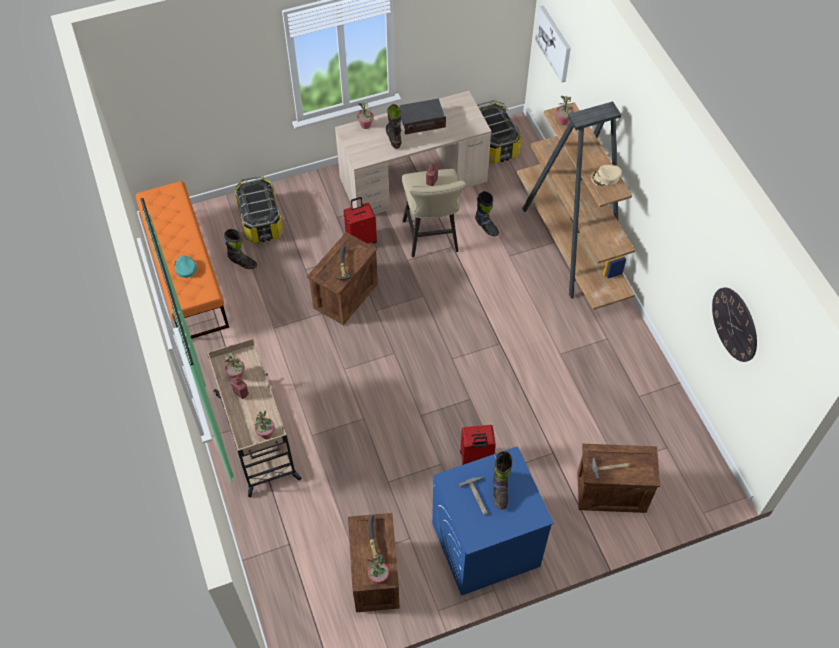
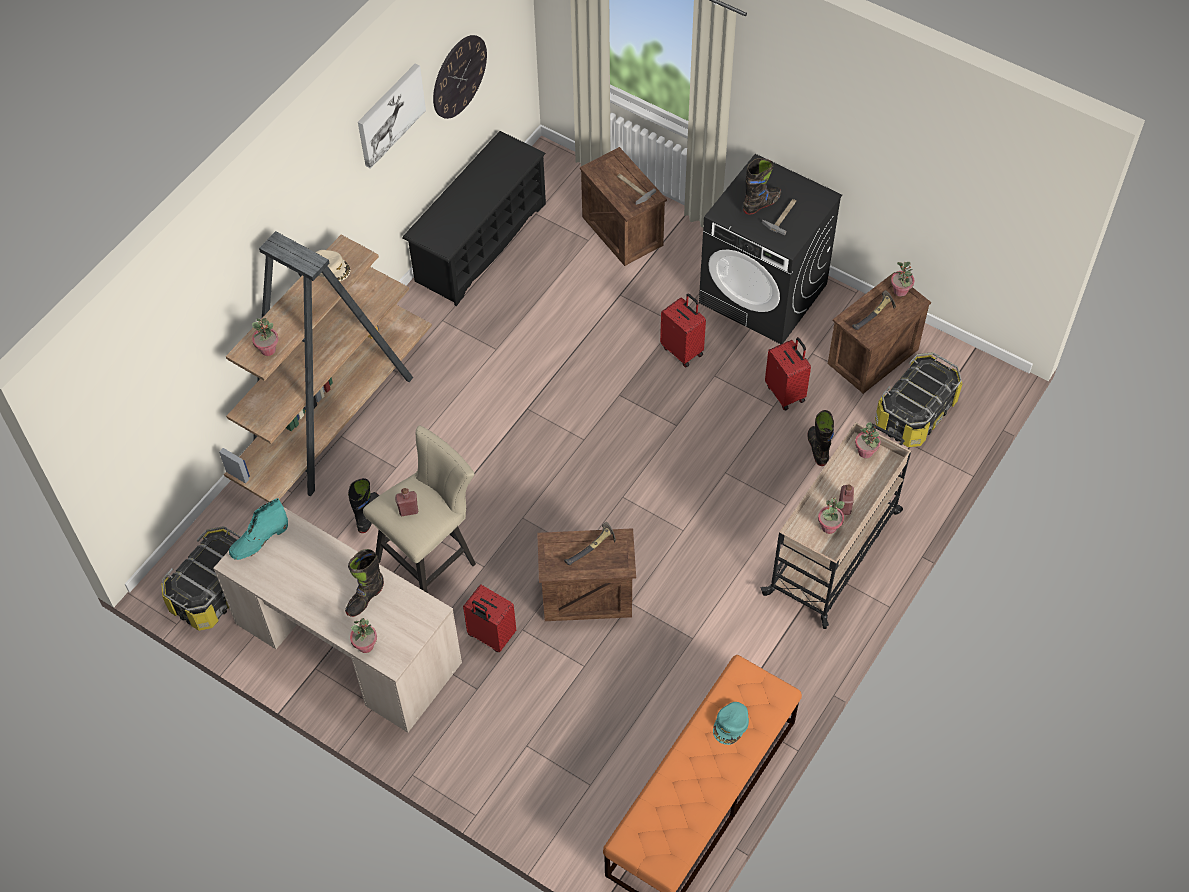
camera: 125 degrees left, 0 degrees up
black boot [224,228,257,269] -> black boot moved to [808,410,834,466]
storage box [235,176,284,244] -> storage box moved to [875,352,963,447]
radio [400,99,446,134] -> none
blue washing machine [432,446,554,596] -> black washing machine [699,154,842,344]
picture [535,5,571,83] -> picture moved to [358,64,426,169]
none -> turquoise boot [229,498,288,560]
none -> black shoe rack [402,131,546,306]
none -> red suitcase [765,337,811,411]

